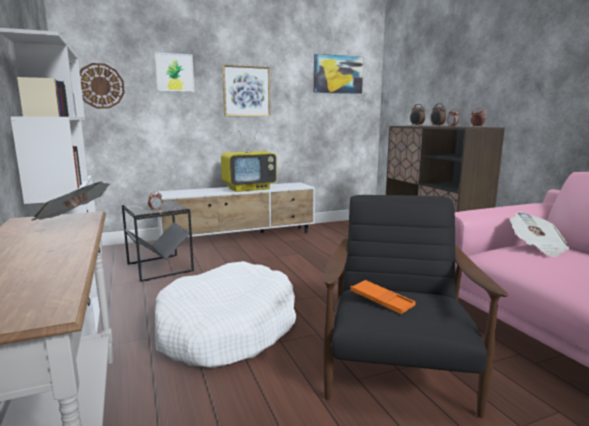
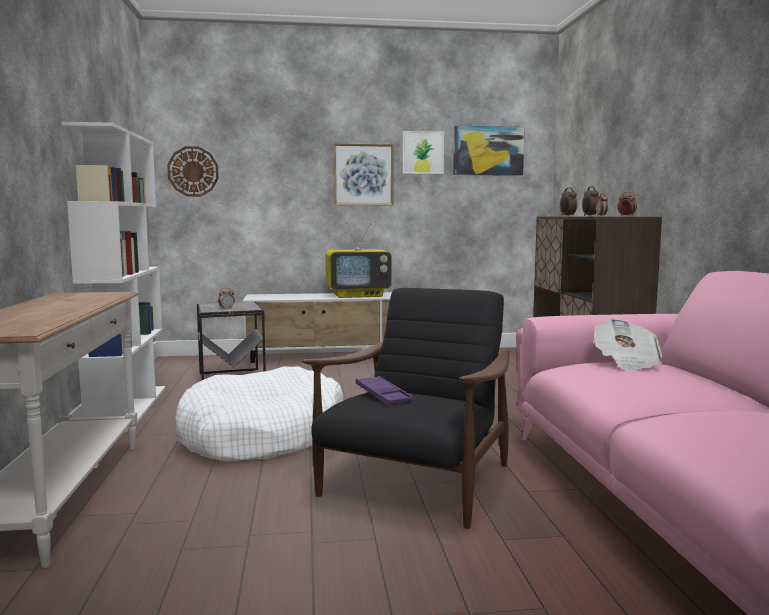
camera: 15 degrees right, 5 degrees down
newspaper [31,181,110,220] -> none
picture [155,52,194,92] -> picture moved to [403,131,444,174]
orange tray [350,280,416,314] -> purple tray [356,376,413,405]

